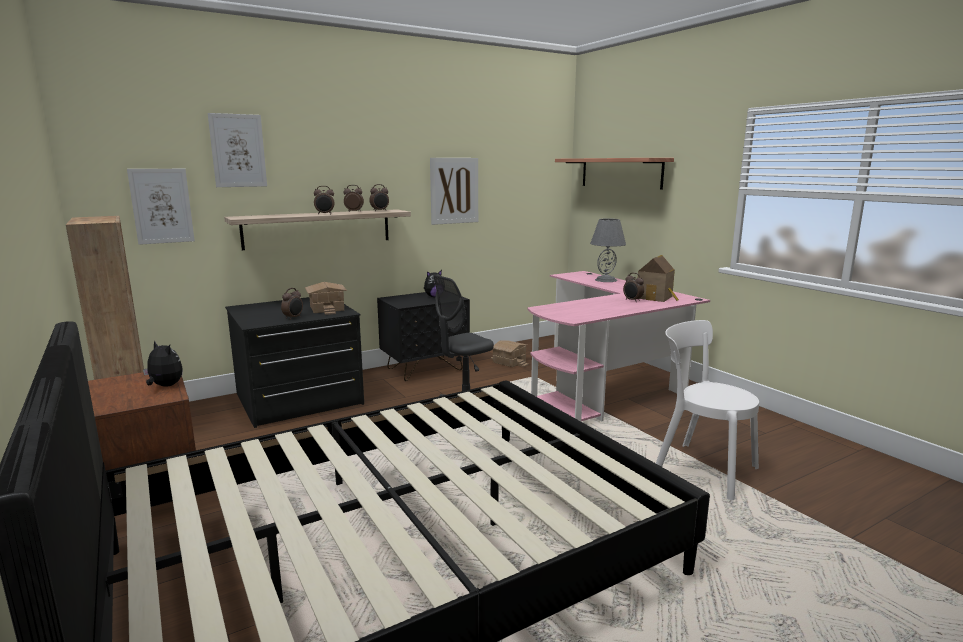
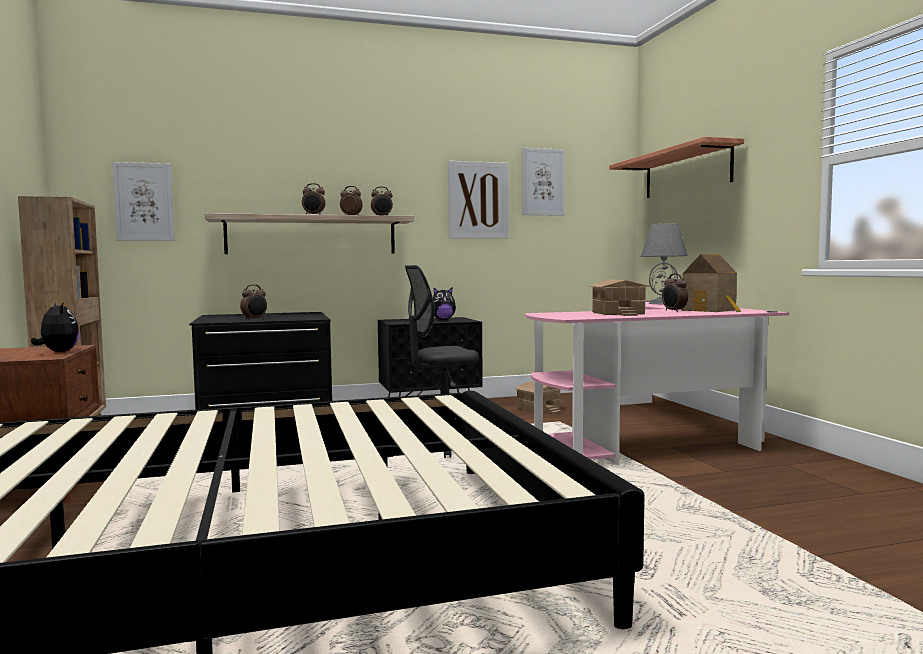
camera: 15 degrees right, 10 degrees down
picture [208,113,267,187] -> picture moved to [522,148,565,216]
toy house [305,282,347,315] -> toy house moved to [588,279,650,316]
white chair [656,320,759,500] -> none

